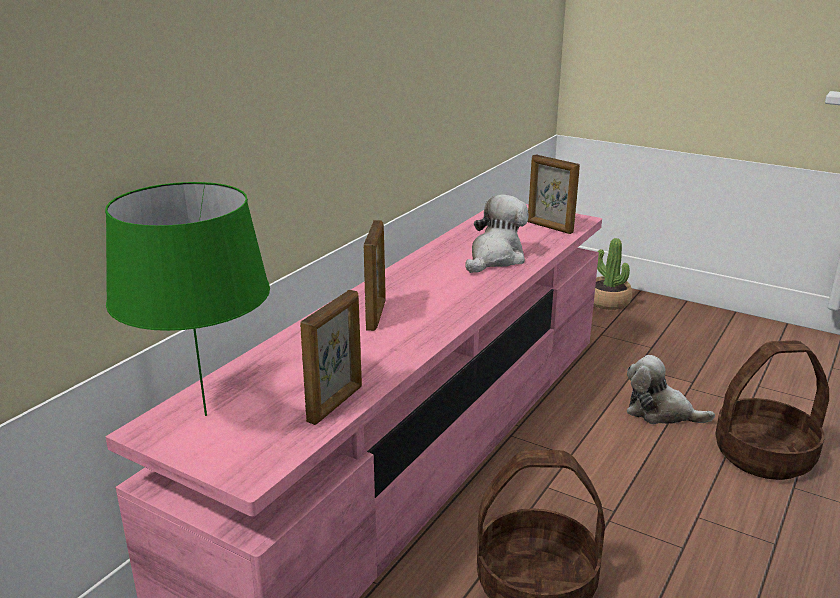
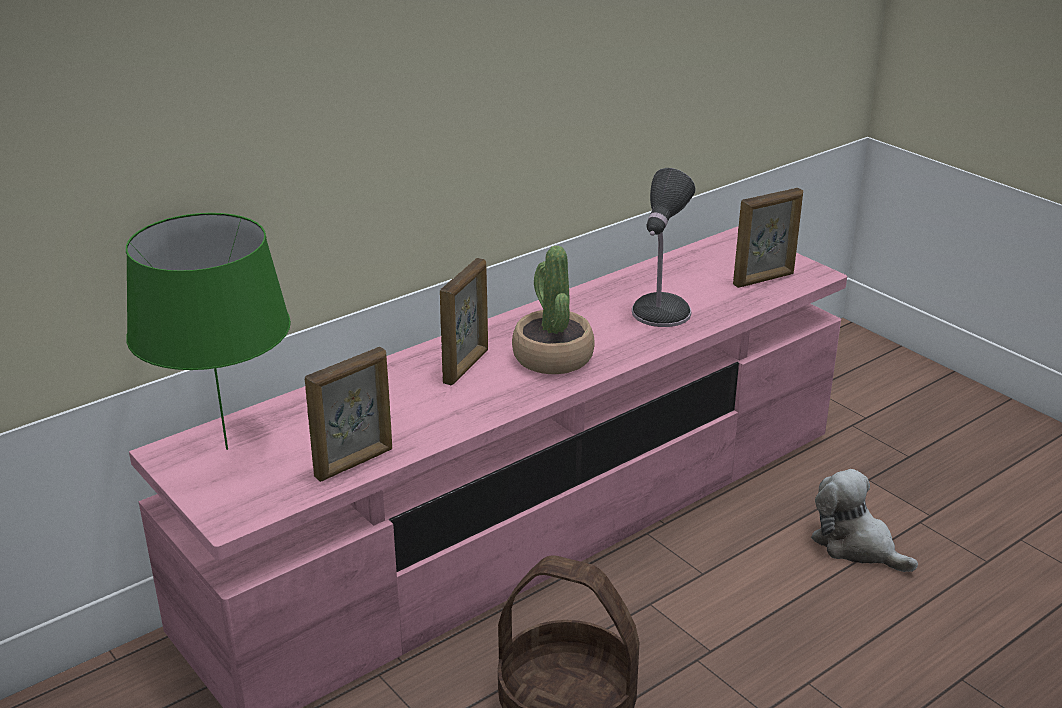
camera: 20 degrees right, 5 degrees up
plush toy [466,194,529,273] -> table lamp [632,168,696,327]
picture frame [528,154,580,234] -> picture frame turned 90 degrees counterclockwise [733,188,803,288]
potted plant [593,238,632,310] -> potted plant moved to [512,246,595,374]
basket [715,340,829,480] -> none

